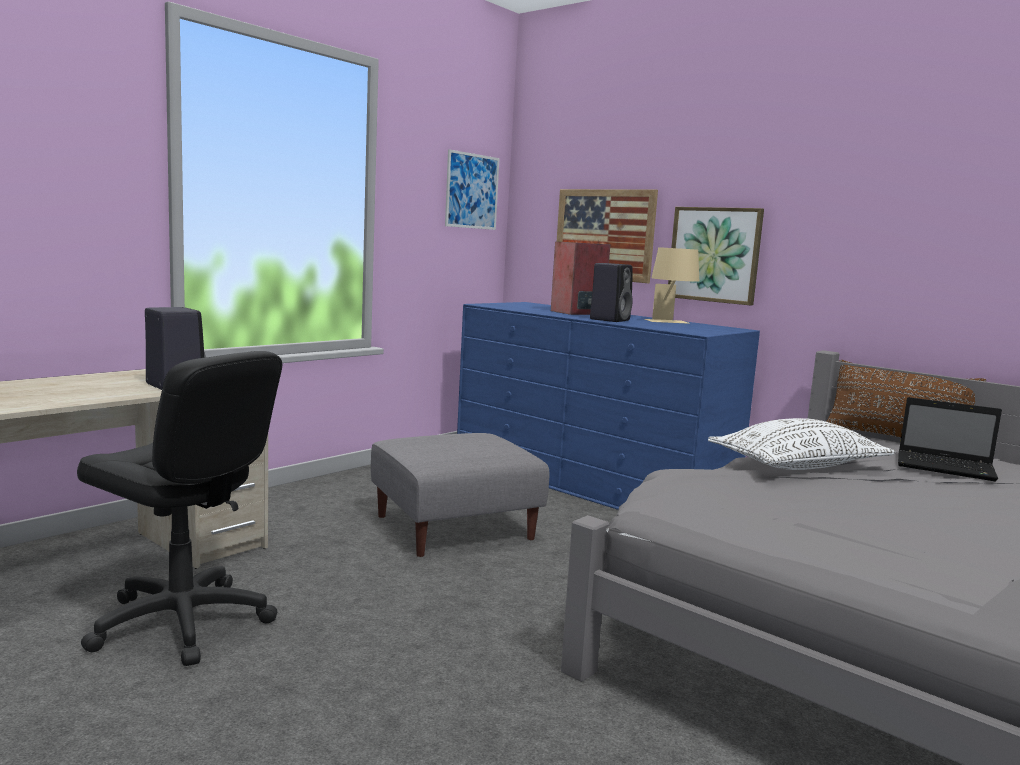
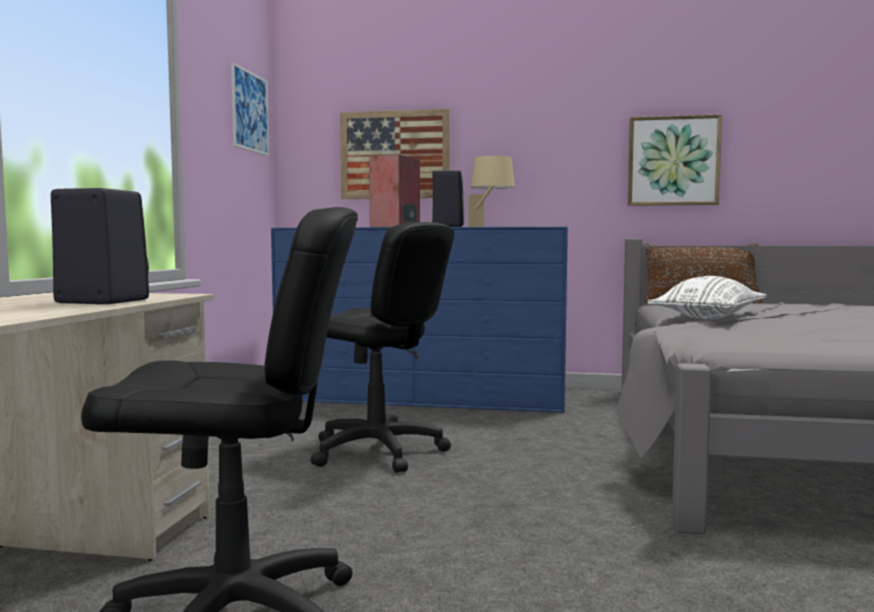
camera: 30 degrees left, 5 degrees down
grey ottoman [371,433,549,557] -> black office chair [310,222,454,473]
picture [668,207,764,305] -> picture moved to [628,114,722,206]
laptop [898,397,1002,482] -> none

